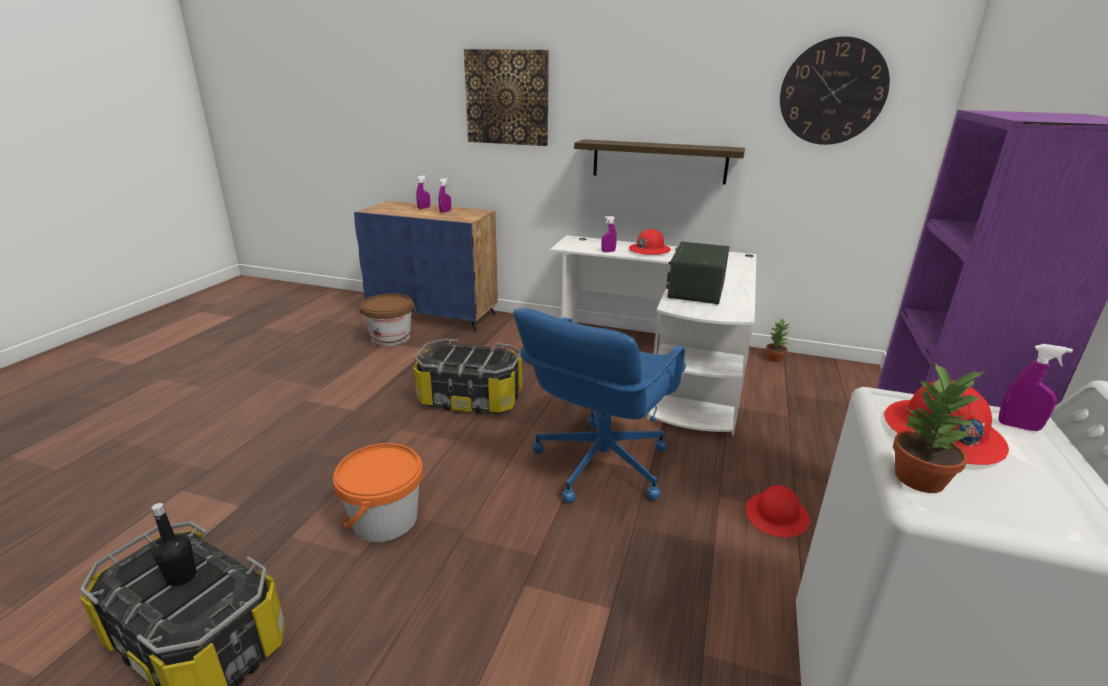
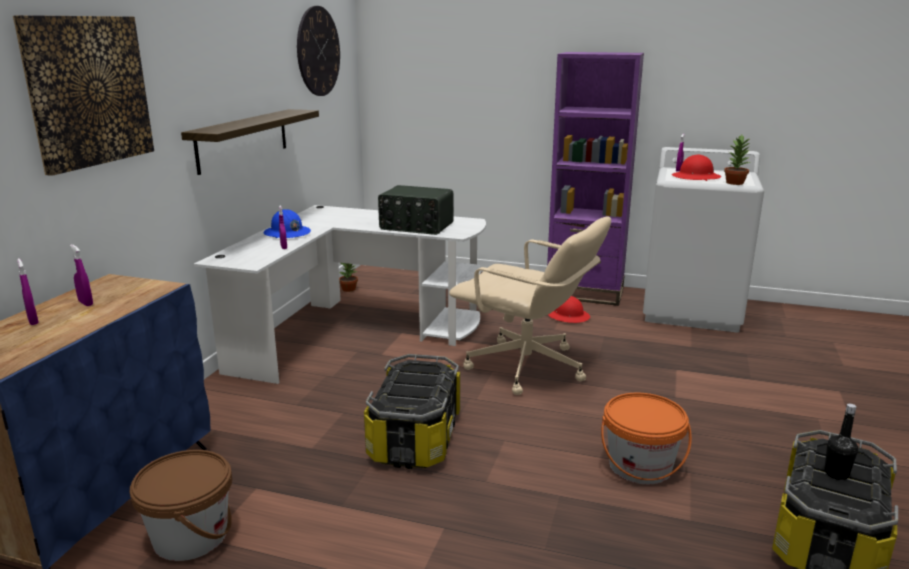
camera: 90 degrees left, 5 degrees down
blue office chair [513,308,686,503] -> beige office chair [449,217,611,395]
red hard hat [629,229,671,255] -> blue hard hat [264,209,311,238]

